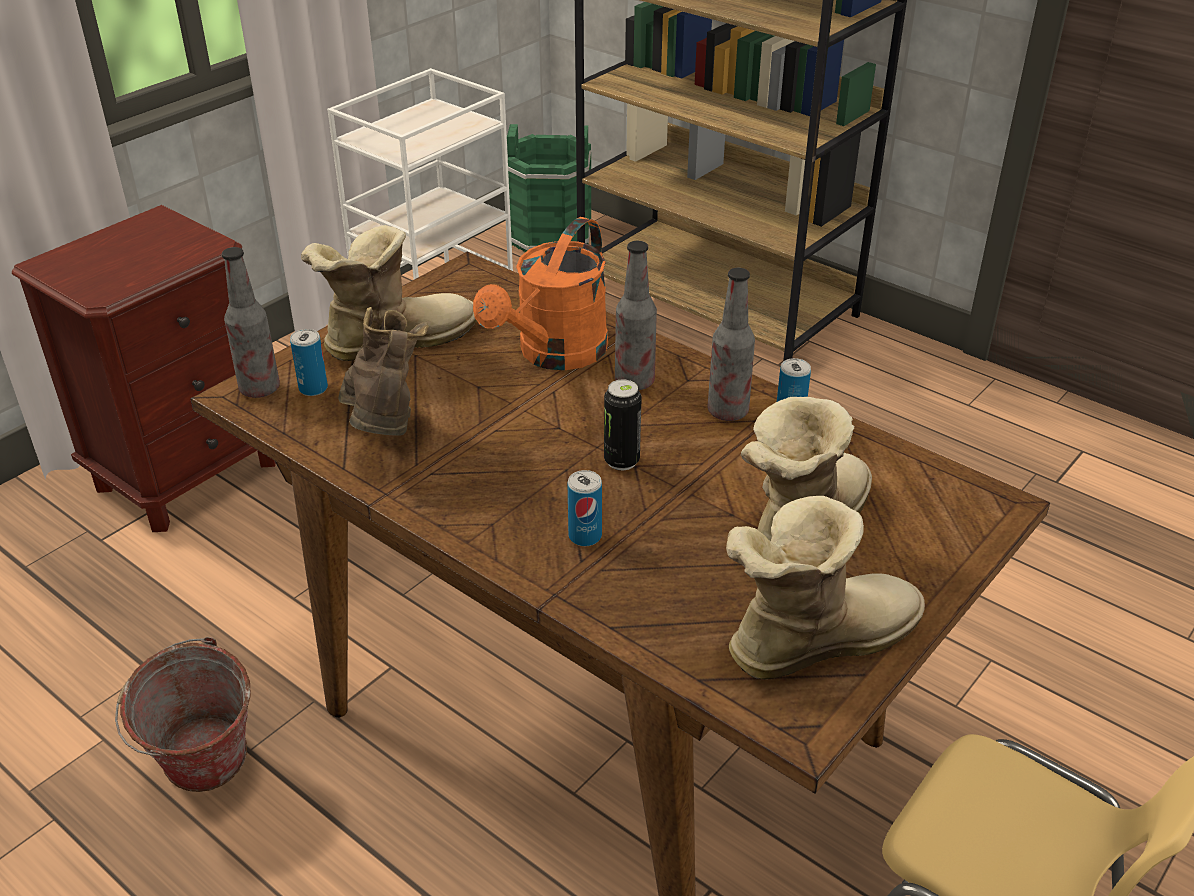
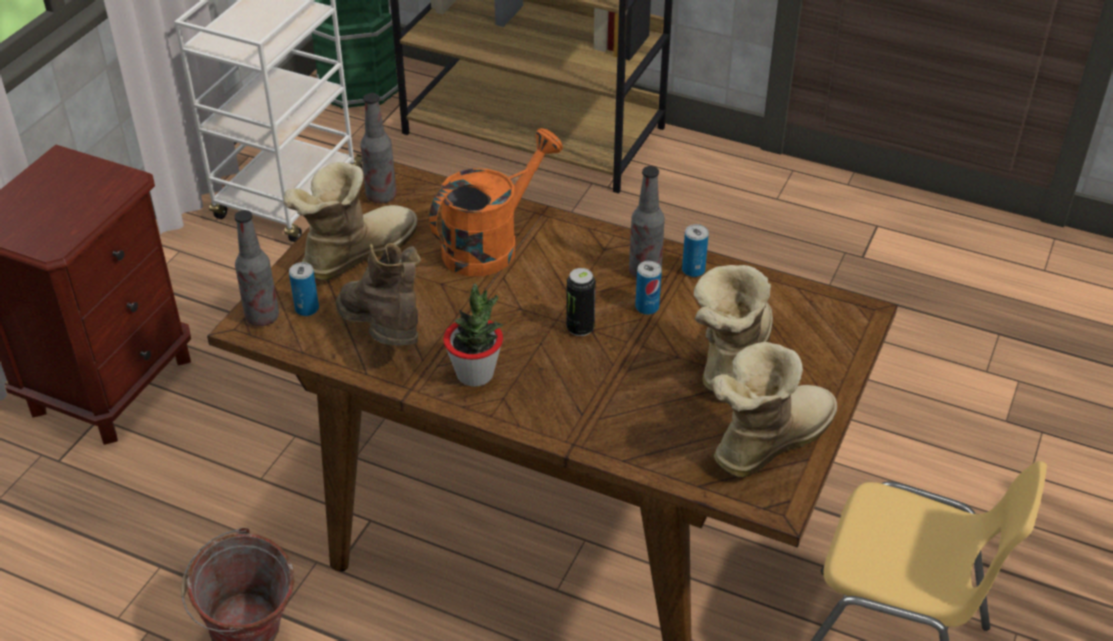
camera: 15 degrees left, 5 degrees up
orange watering can [473,217,608,370] -> orange watering can turned 150 degrees counterclockwise [429,128,563,276]
can [568,470,602,546] -> can moved to [635,261,662,315]
bottle [615,241,657,390] -> bottle moved to [360,93,397,204]
none -> potted plant [443,284,503,387]

